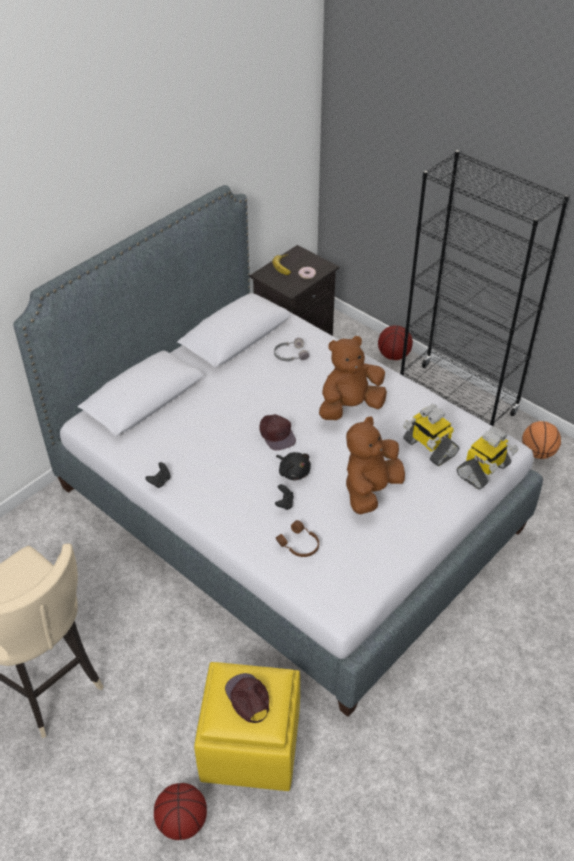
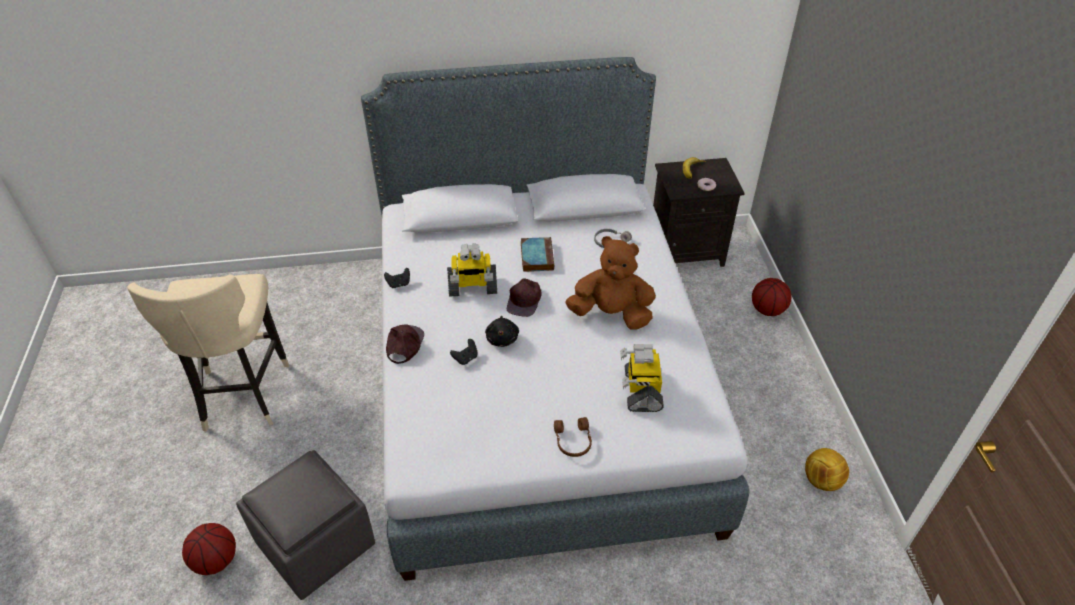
camera: 40 degrees right, 0 degrees up
yellow ottoman [194,662,300,791] -> grey ottoman [236,450,375,600]
brown cap [225,673,269,723] -> brown cap moved to [386,324,424,364]
brown headphones [276,520,319,557] -> brown headphones moved to [554,417,592,457]
brown plush toy [346,416,405,514] -> none
black bookcase [400,150,569,426] -> none
toy robot [456,426,519,489] -> toy robot moved to [447,243,497,296]
basketball [522,421,561,459] -> football [805,448,849,491]
none -> book [521,237,554,272]

